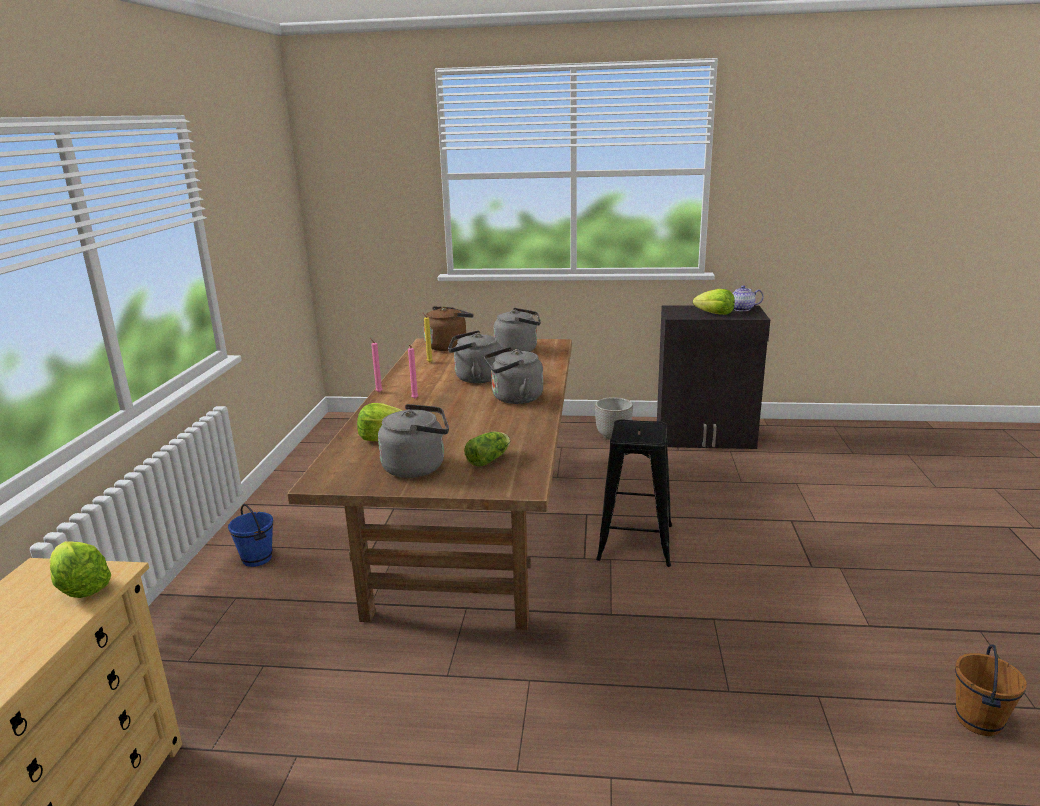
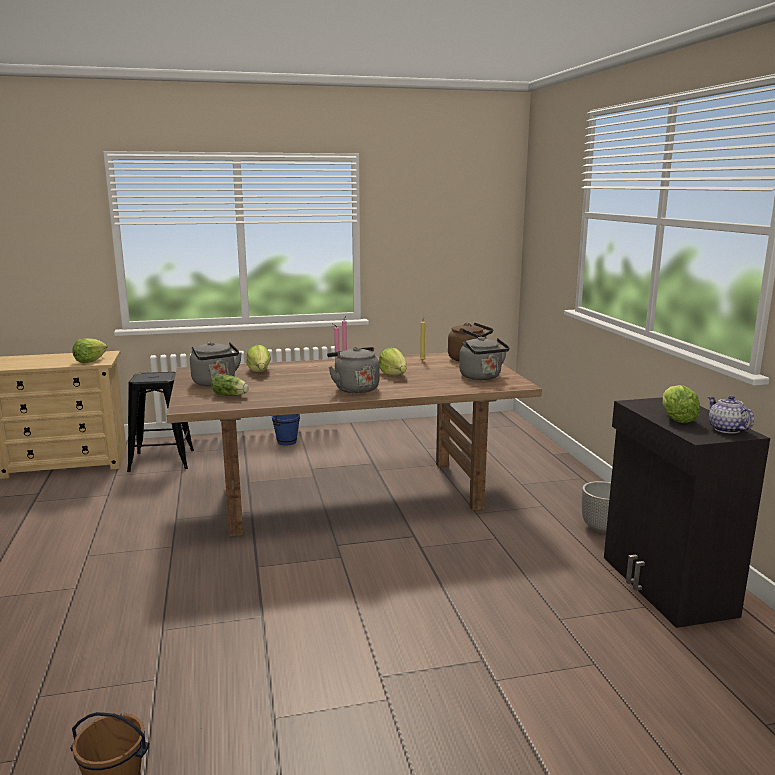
camera: 70 degrees right, 5 degrees down
grey kettle [448,330,502,383] -> lettuce [379,348,407,375]
black stool [596,419,672,567] -> black stool moved to [127,372,194,472]

